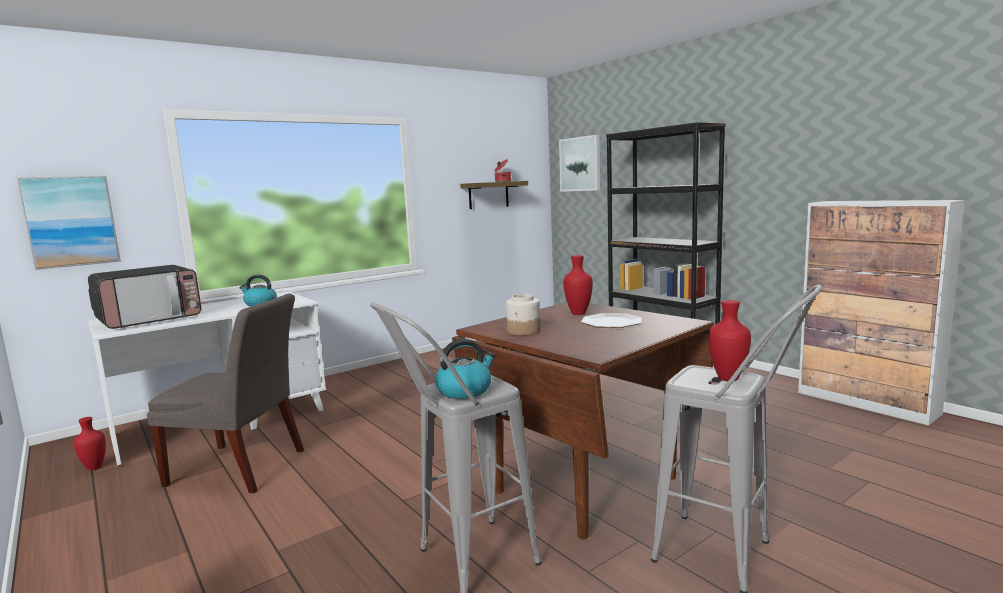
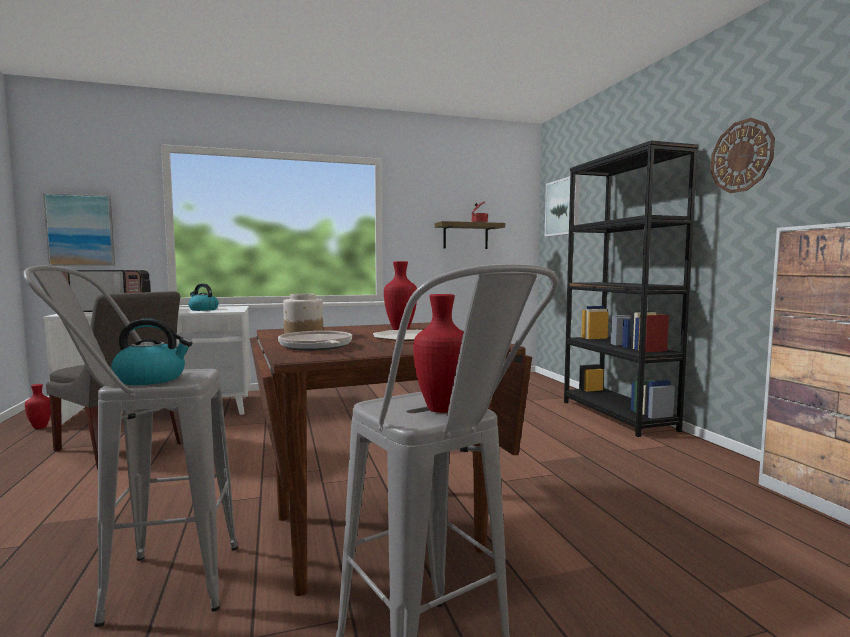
camera: 20 degrees right, 5 degrees down
none -> frying pan [278,331,352,351]
none -> wall clock [711,118,775,193]

